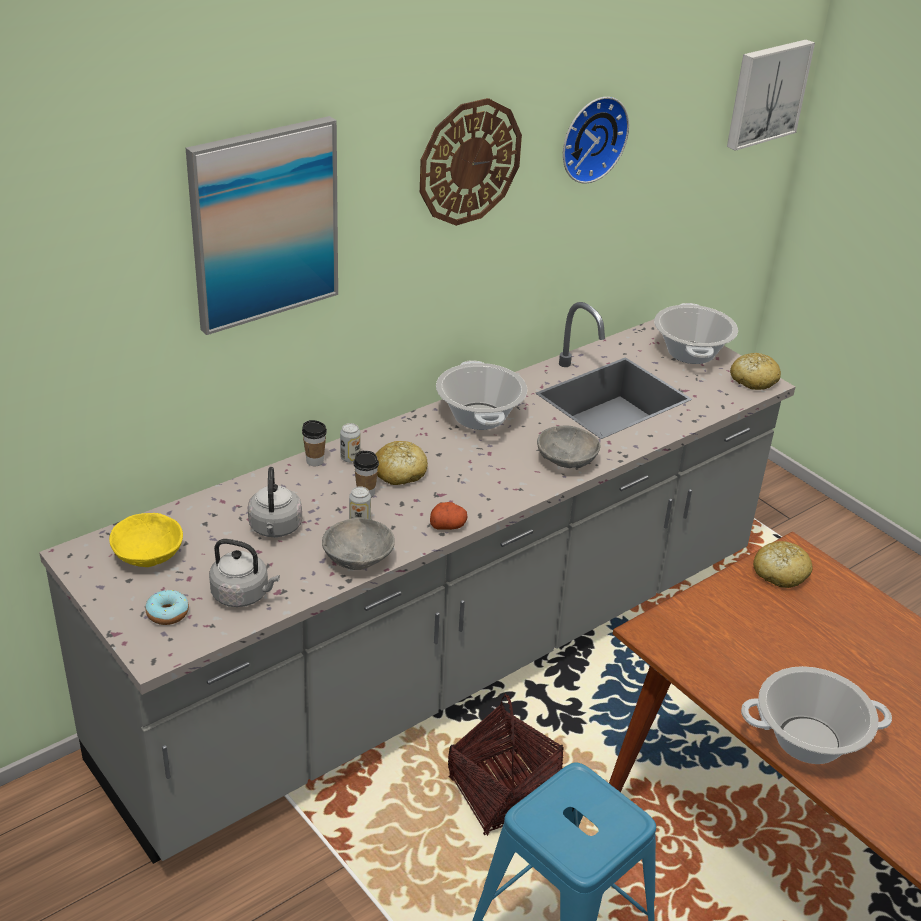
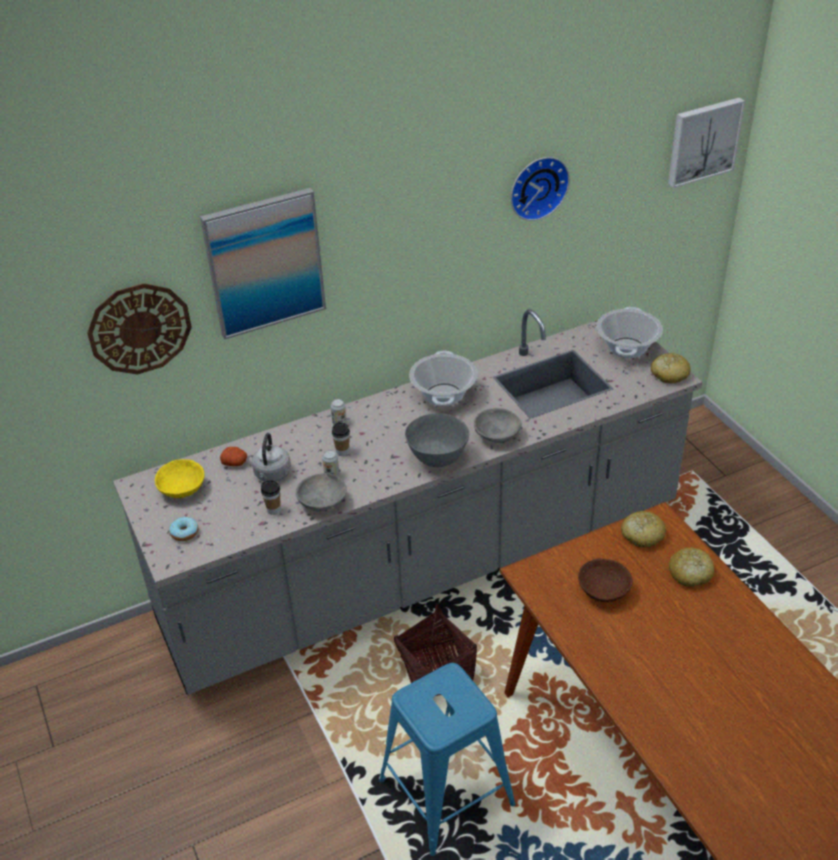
camera: 15 degrees right, 5 degrees up
grey kettle [209,539,280,607] -> none
cup [302,420,327,466] -> cup moved to [261,480,281,515]
bread [376,441,428,485] -> bread moved to [669,547,714,587]
wall clock [420,98,522,226] -> wall clock moved to [87,283,192,374]
potato [430,502,467,530] -> potato moved to [220,447,247,466]
cooking pot [741,666,892,764] -> none
none -> grey bowl [405,413,469,467]
none -> brown bowl [578,558,633,602]

